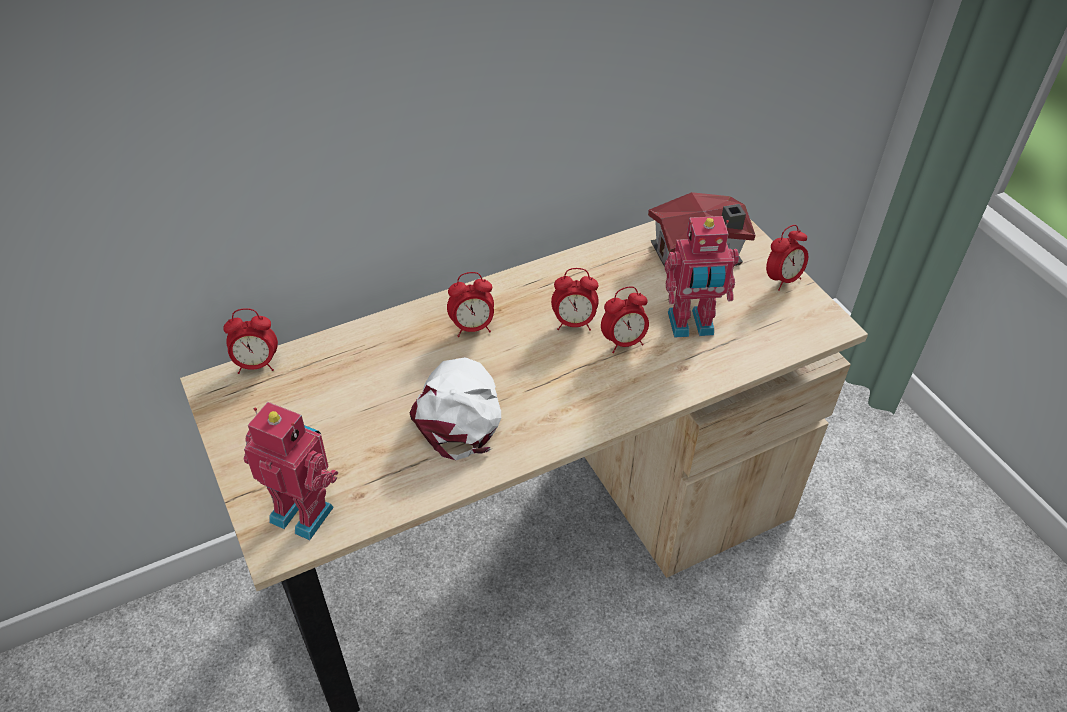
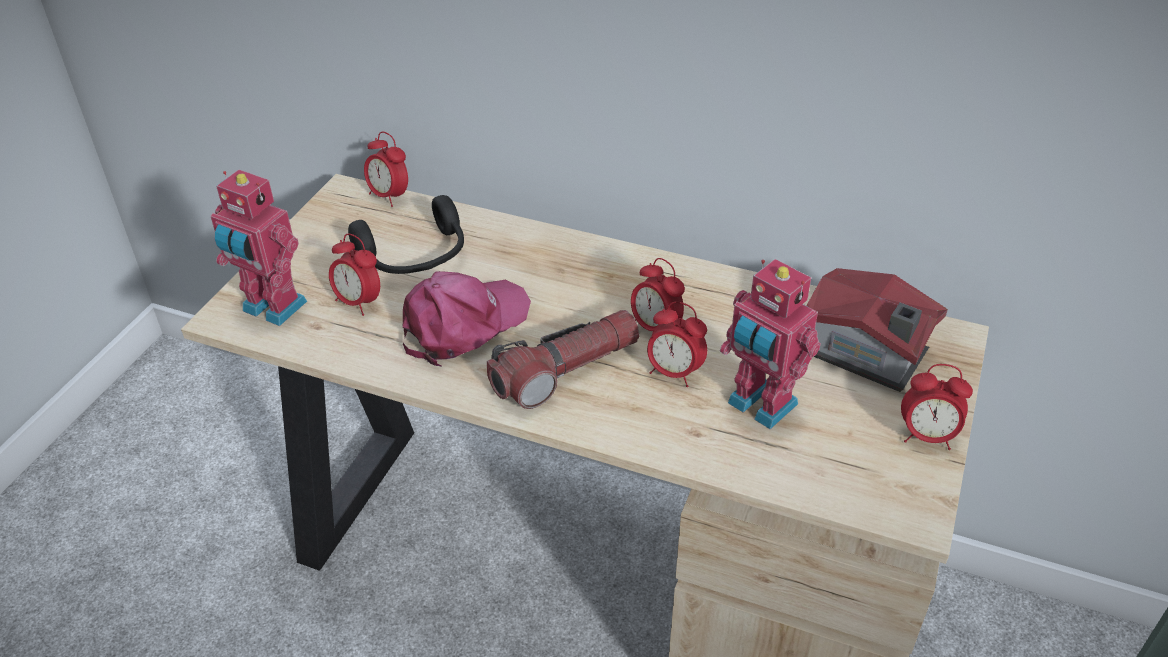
camera: 50 degrees right, 5 degrees down
toy robot [244,402,338,540] -> toy robot turned 135 degrees clockwise [210,170,307,326]
white cap [410,357,501,460] -> pink cap [402,271,531,367]
alarm clock [447,272,494,337] -> alarm clock moved to [329,233,380,316]
none -> black headphones [348,195,464,274]
none -> flashlight [487,310,640,409]

